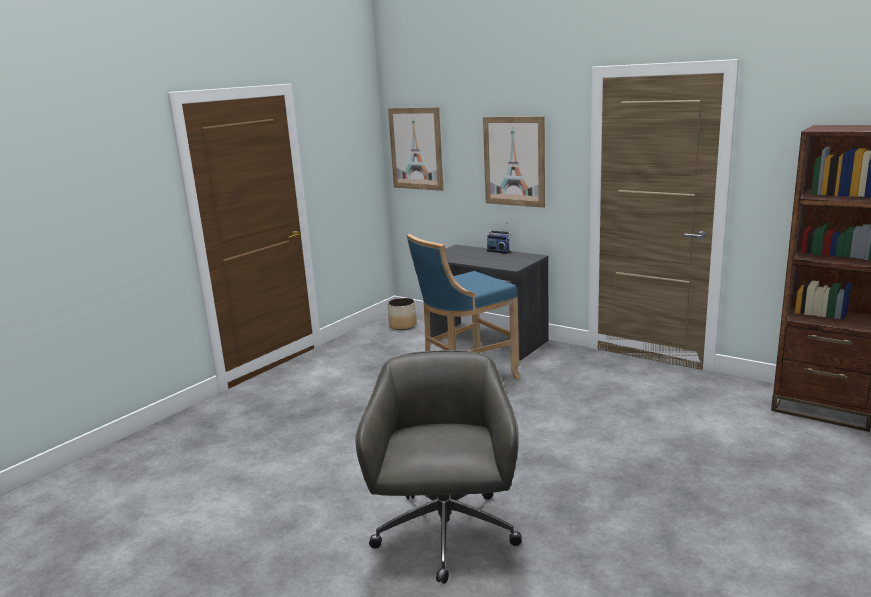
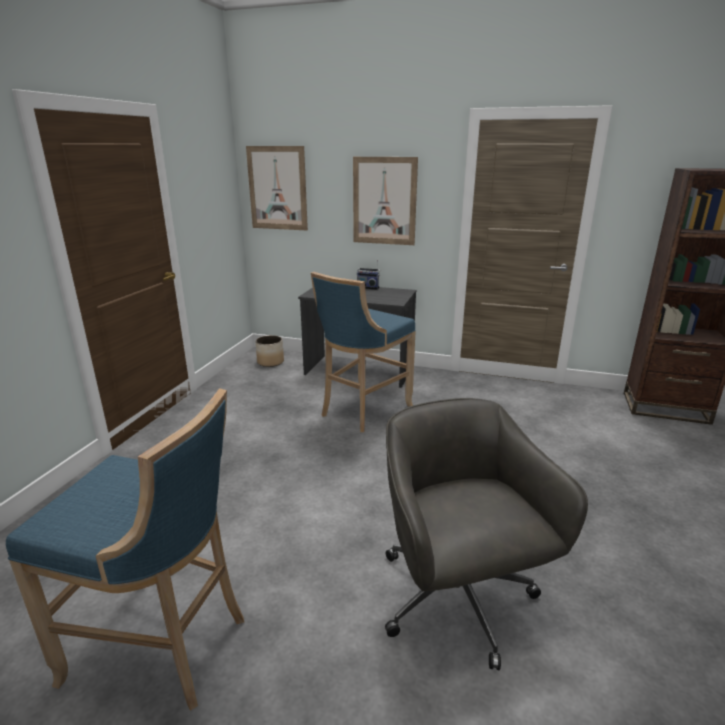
camera: 20 degrees left, 5 degrees up
none -> blue stool [6,388,244,711]

